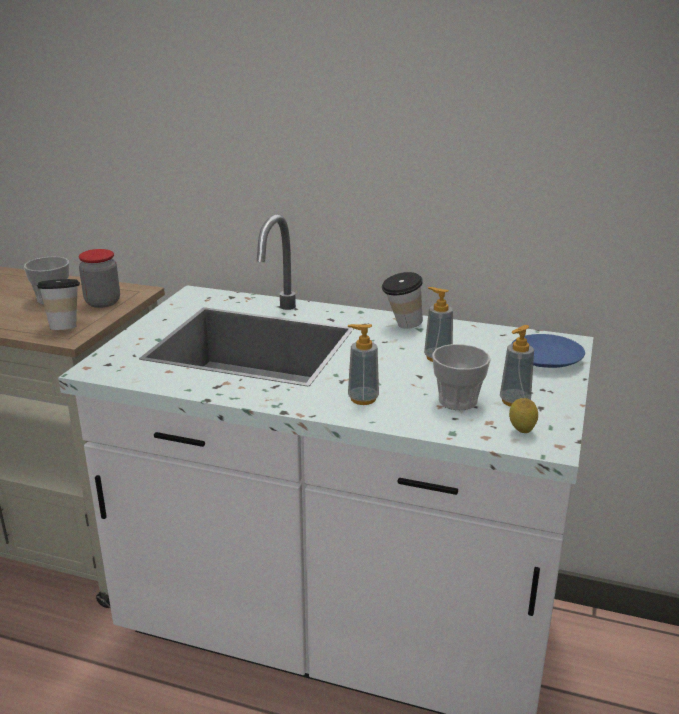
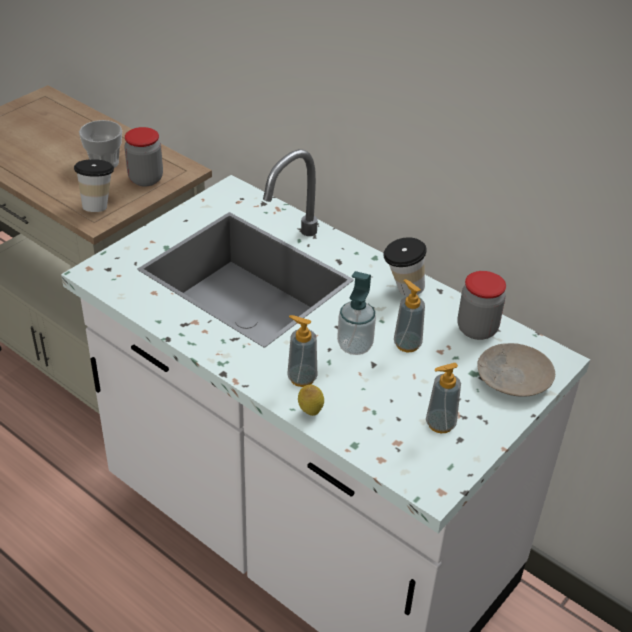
camera: 20 degrees right, 15 degrees up
cup [432,344,491,410] -> none
lemon [509,398,538,433] -> lemon moved to [298,385,324,416]
blue plate [511,334,585,368] -> beige plate [477,343,555,397]
none -> soap dispenser [337,271,376,355]
none -> jar [458,271,506,340]

